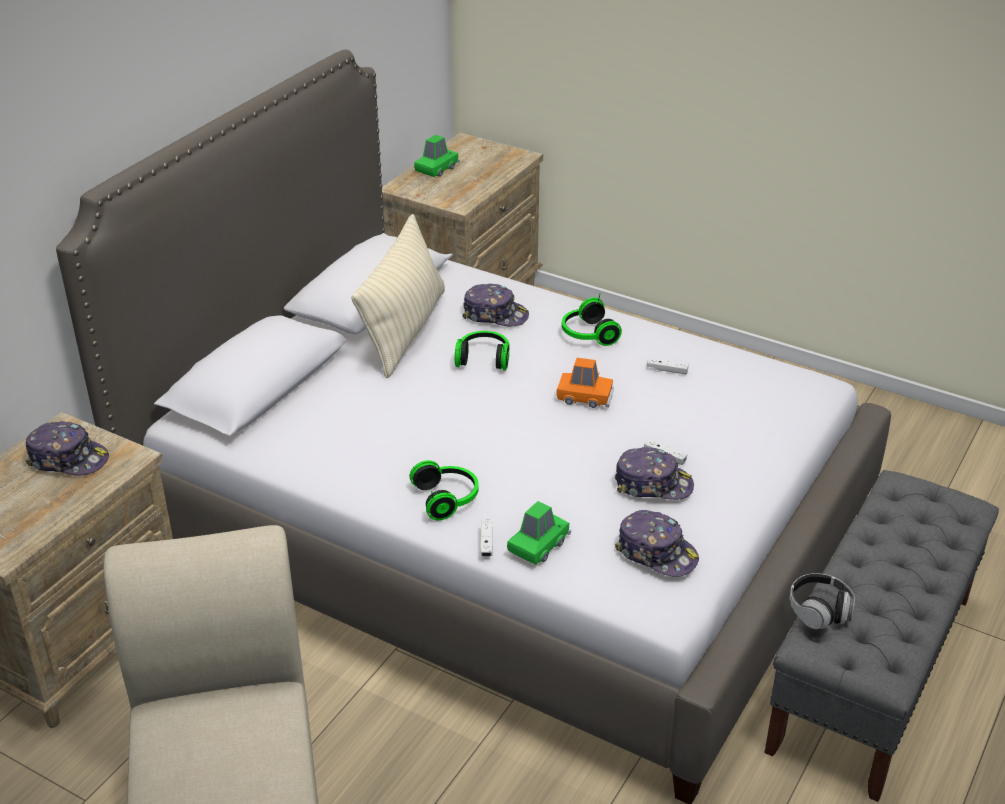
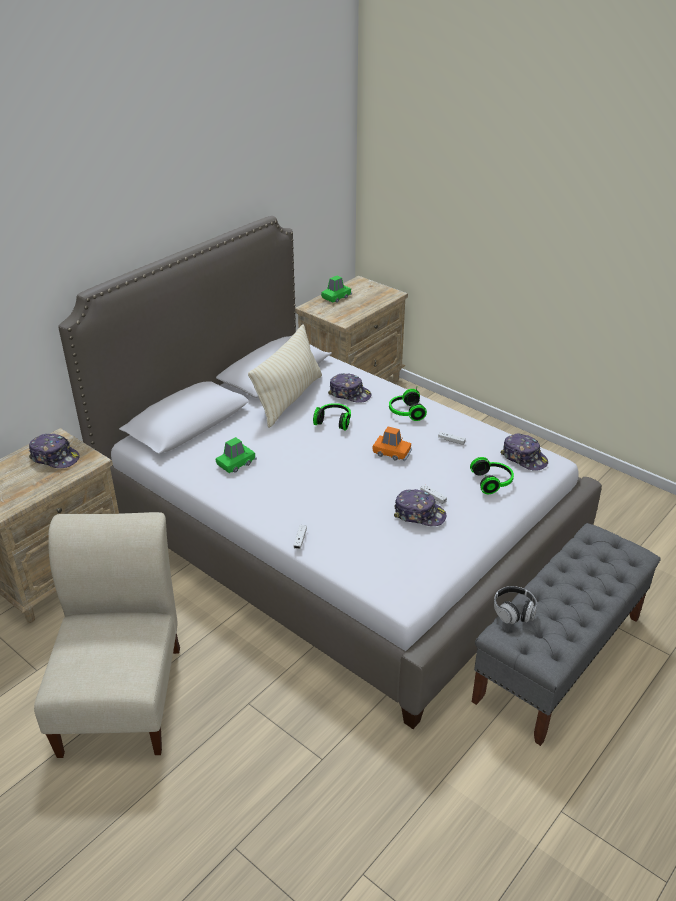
camera: 10 degrees right, 0 degrees up
headphones [409,460,479,520] -> headphones moved to [470,457,514,494]
green toy car [507,501,571,565] -> green toy car moved to [216,437,257,473]
cap [615,510,699,577] -> cap moved to [501,434,548,471]

